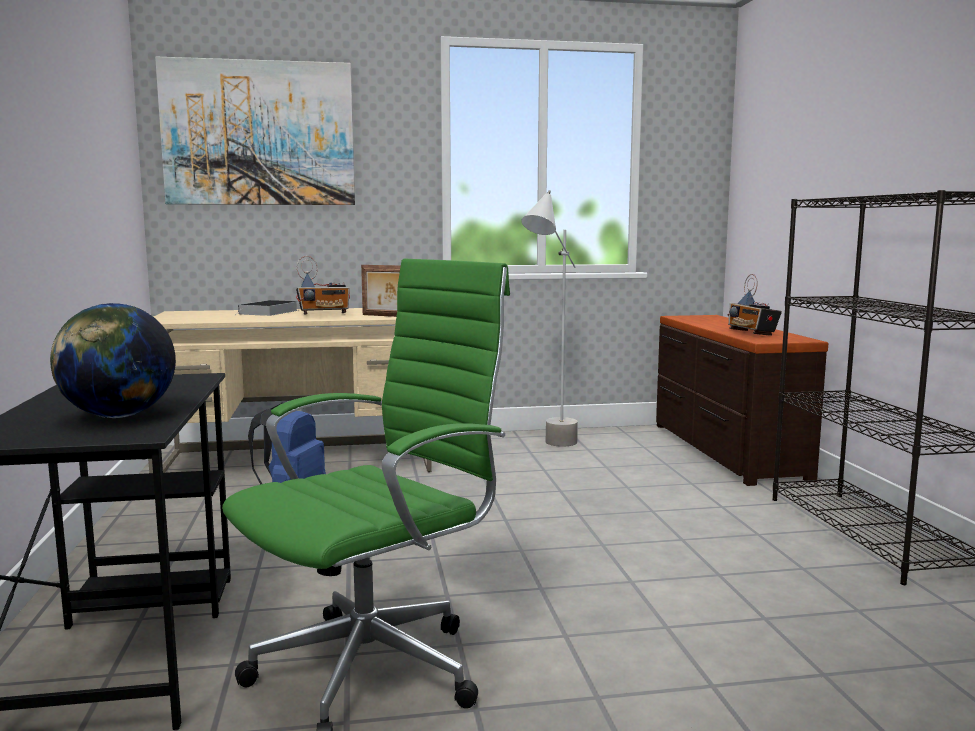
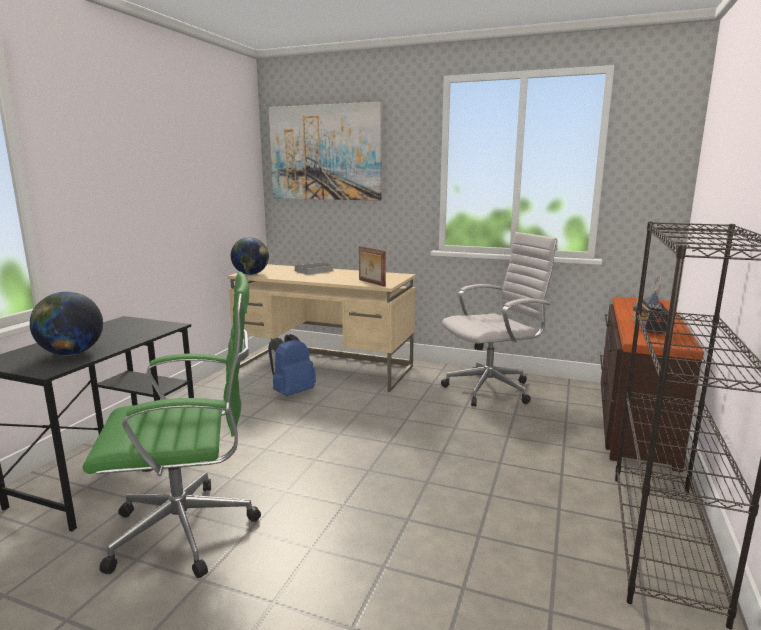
camera: 30 degrees right, 5 degrees up
radio [296,256,350,314] -> none
grey floor lamp [521,190,578,447] -> white office chair [441,232,557,407]
none -> globe [231,237,269,275]

